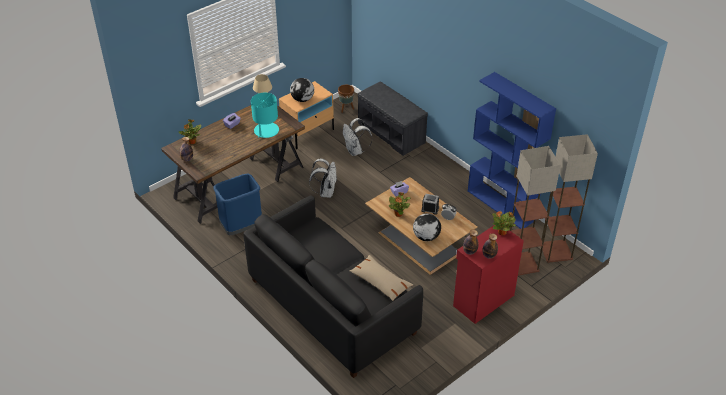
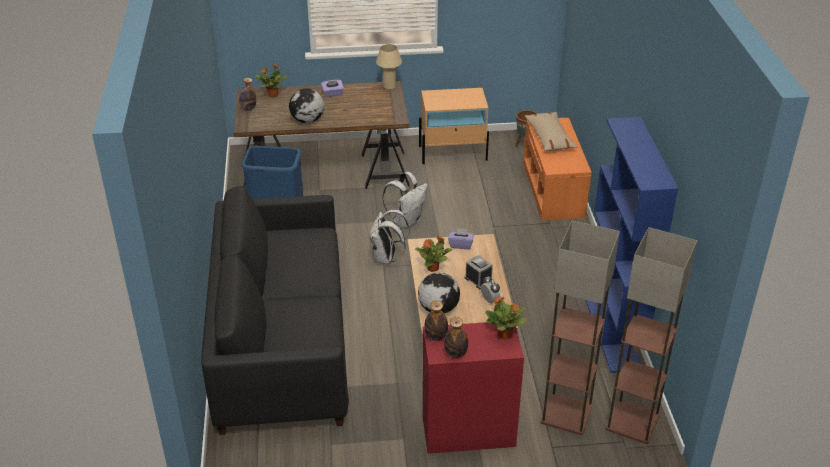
camera: 35 degrees right, 5 degrees down
turquoise table lamp [251,93,279,138] -> none
globe [290,78,314,102] -> globe moved to [289,88,324,123]
white backpack [343,118,372,156] -> white backpack moved to [369,210,410,264]
beige pillow [349,255,413,301] -> beige pillow moved to [525,112,578,151]
grey bench [358,81,428,156] -> orange bench [523,118,591,221]

